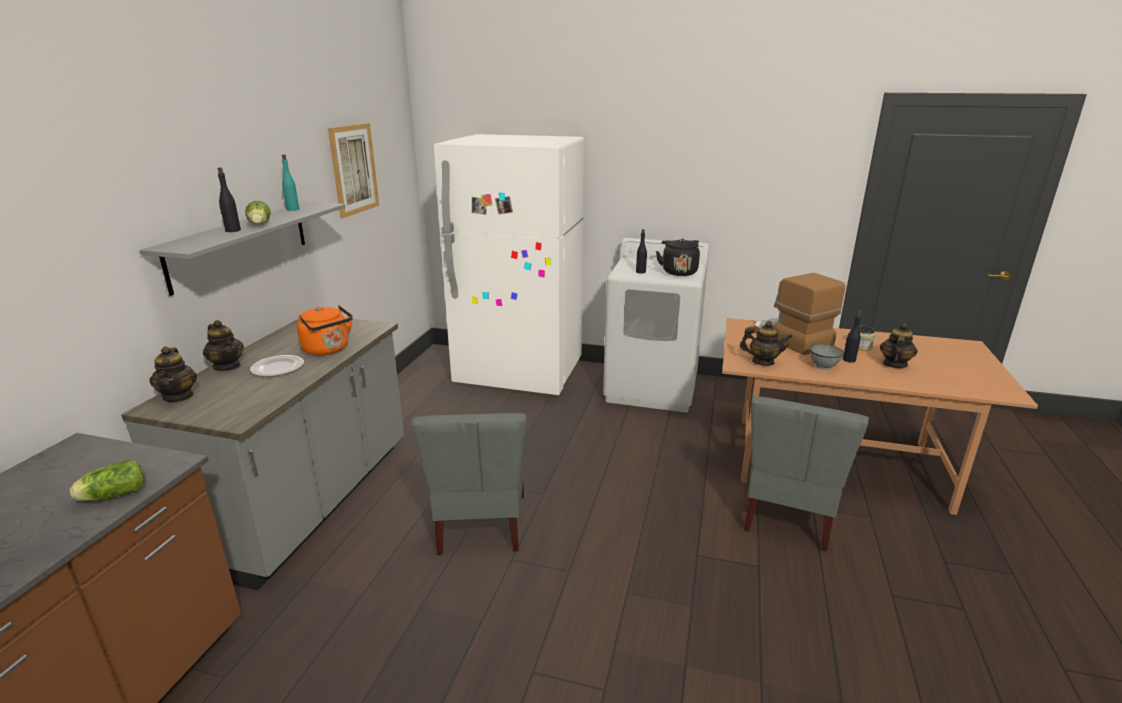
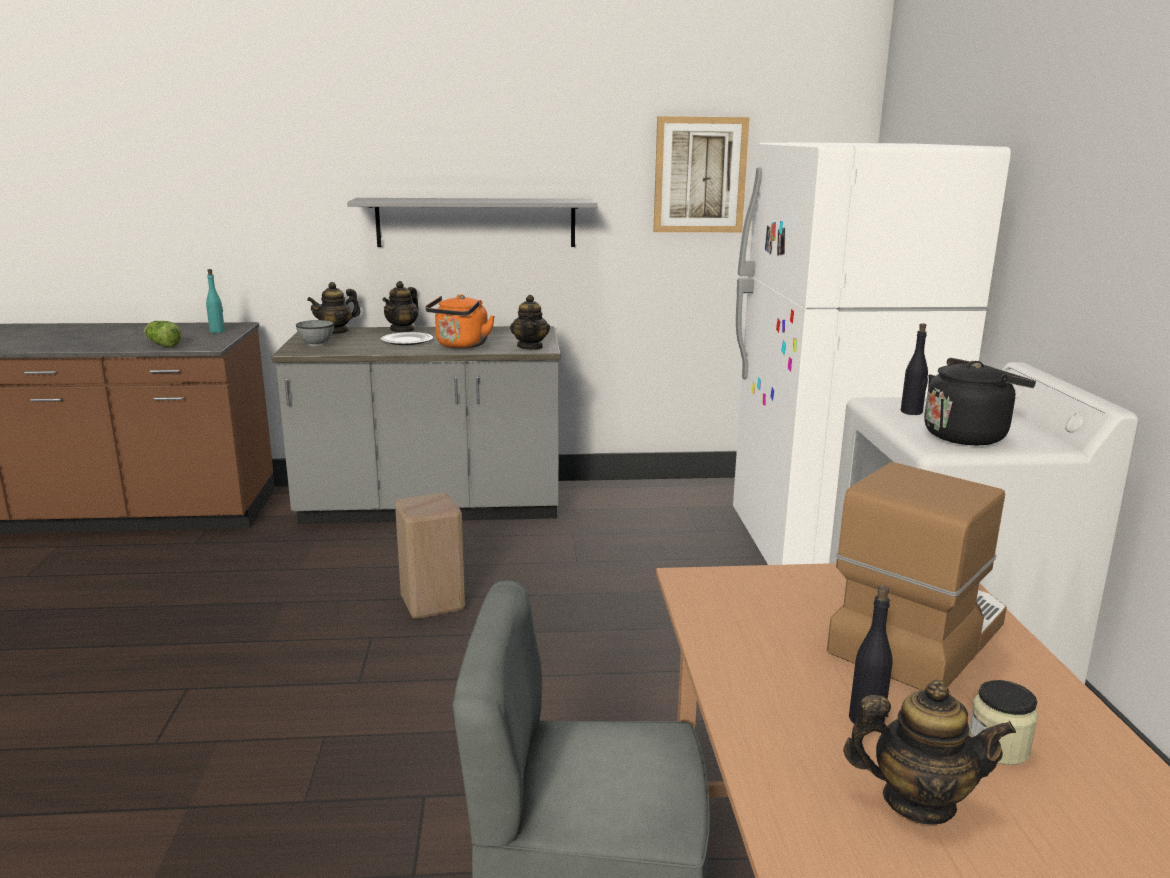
camera: 70 degrees right, 5 degrees down
black bottle [218,167,241,232] -> none
lettuce [245,201,271,226] -> none
turquoise bottle [282,154,299,211] -> turquoise bottle moved to [206,269,225,333]
grey chair [411,413,526,555] -> beige stool [395,492,465,619]
teapot [740,321,792,366] -> teapot moved to [510,295,550,350]
grey bowl [810,344,843,370] -> grey bowl moved to [296,320,334,346]

